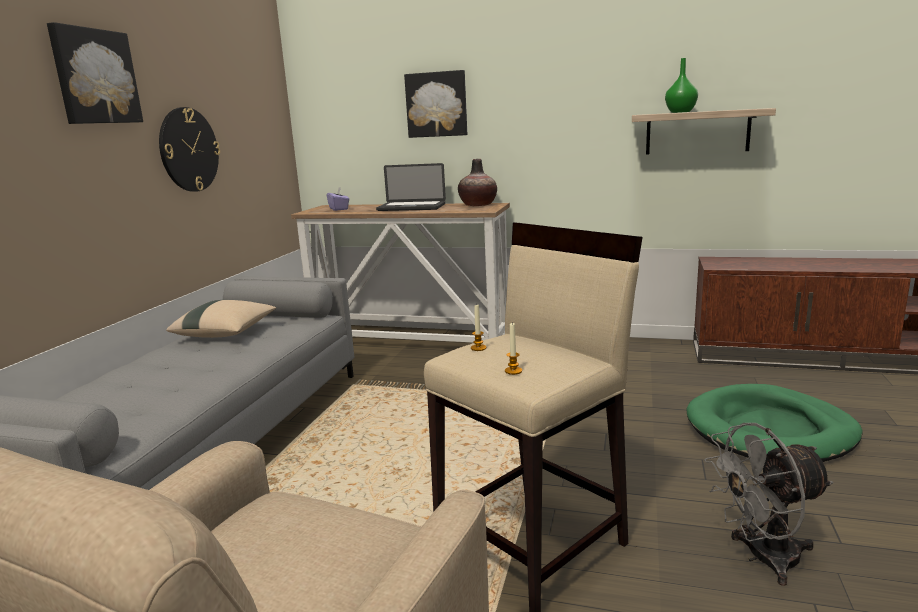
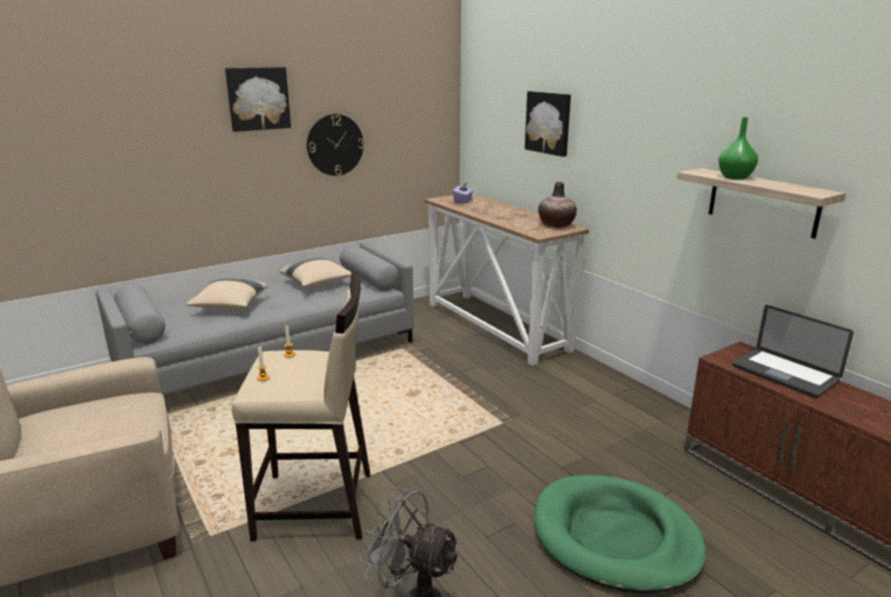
camera: 40 degrees right, 5 degrees up
laptop [376,163,446,211] -> laptop moved to [732,305,854,398]
none -> beige pillow [186,278,268,310]

